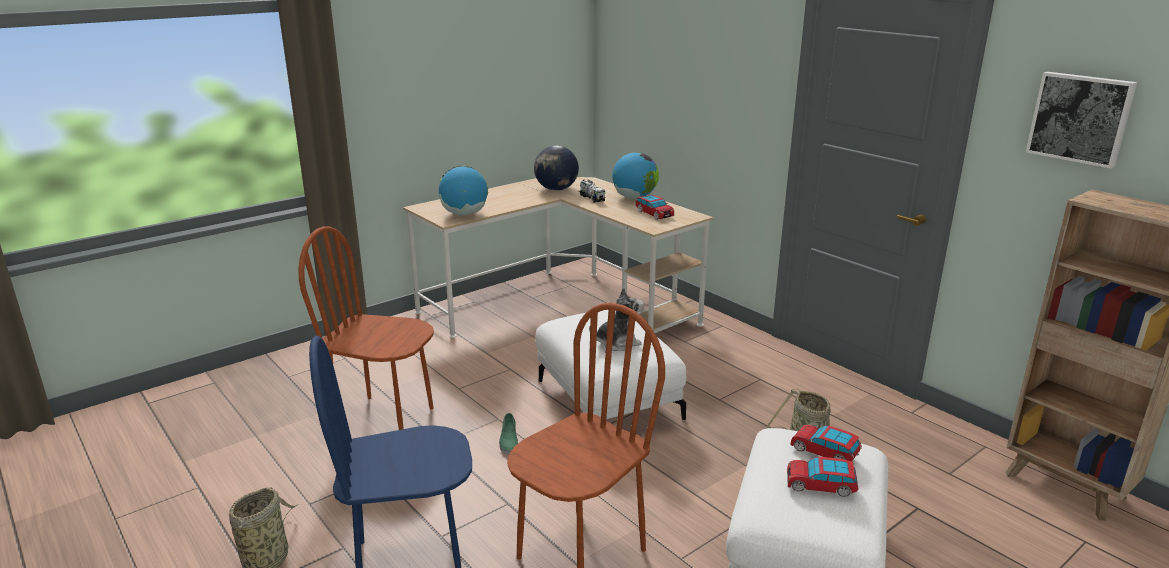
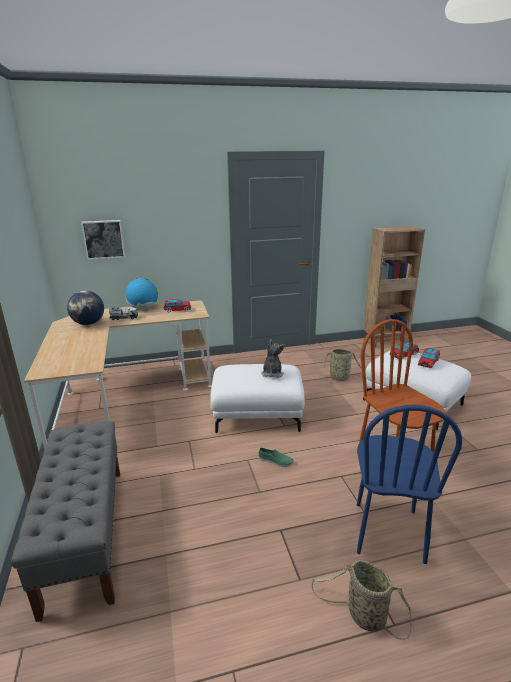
camera: 65 degrees left, 0 degrees up
brown chair [298,226,434,430] -> none
globe [439,166,488,216] -> none
picture [1026,72,1137,169] -> picture moved to [81,220,125,260]
none -> grey bench [11,421,120,622]

